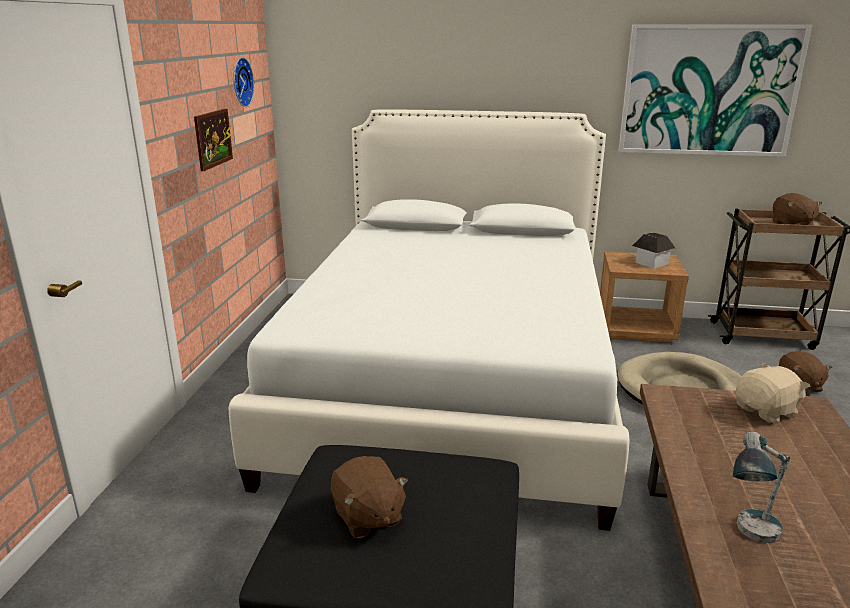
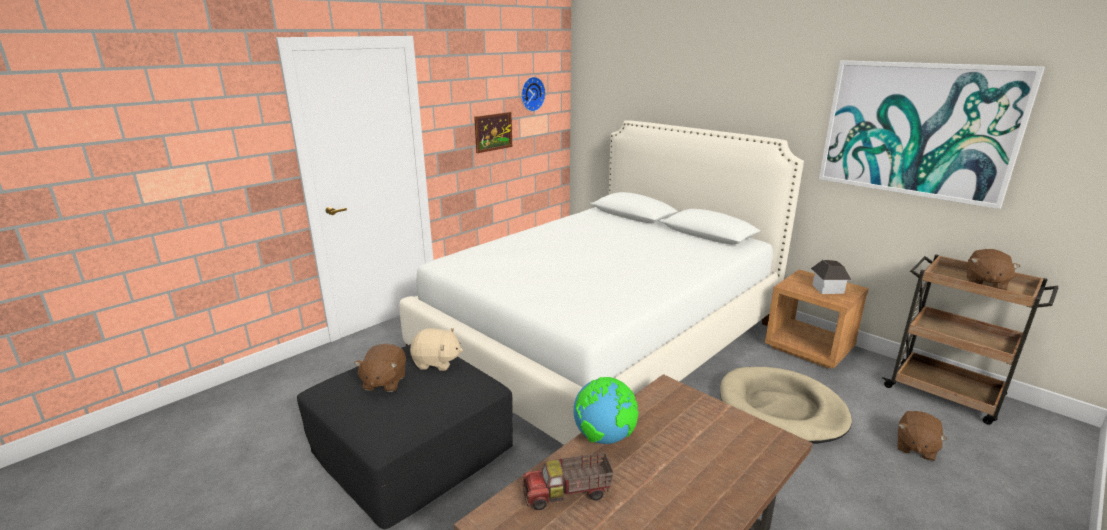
camera: 35 degrees right, 0 degrees up
table lamp [733,432,790,543] -> toy truck [523,452,614,510]
beige plush toy [736,363,811,424] -> beige plush toy moved to [410,328,463,371]
none -> globe [573,377,638,444]

